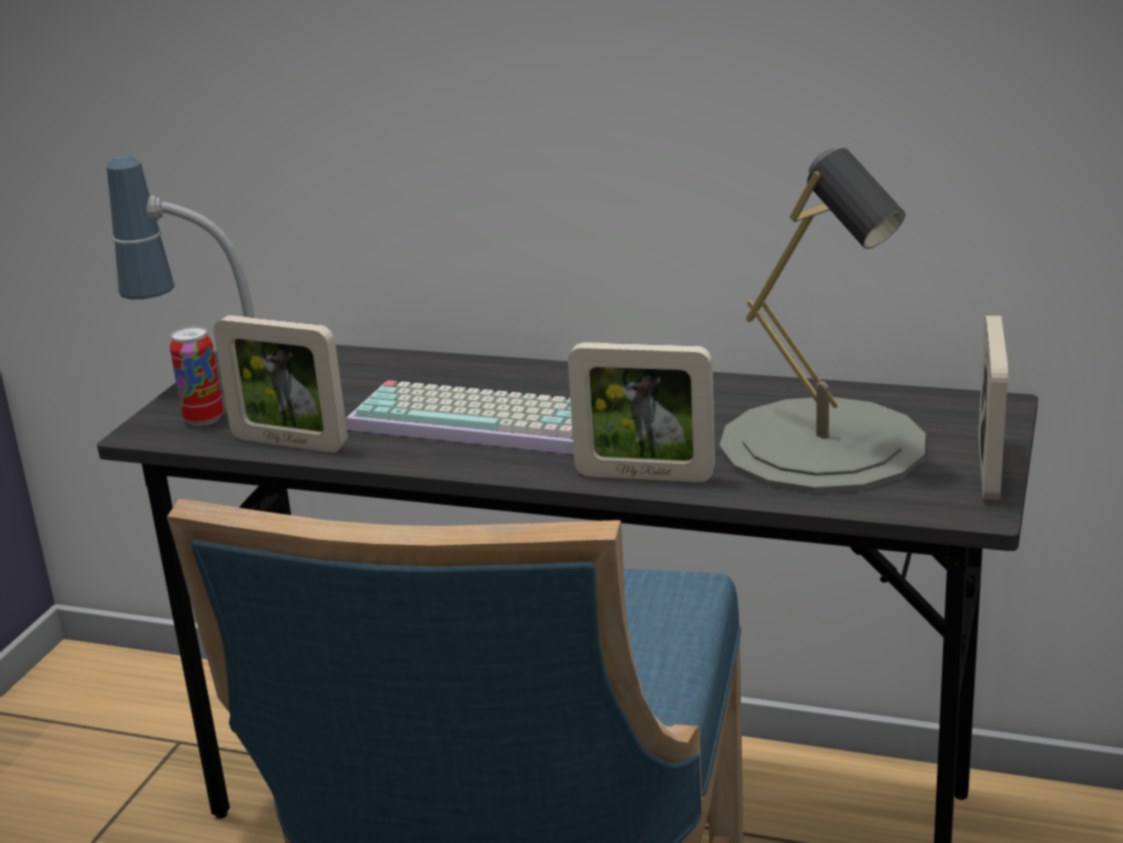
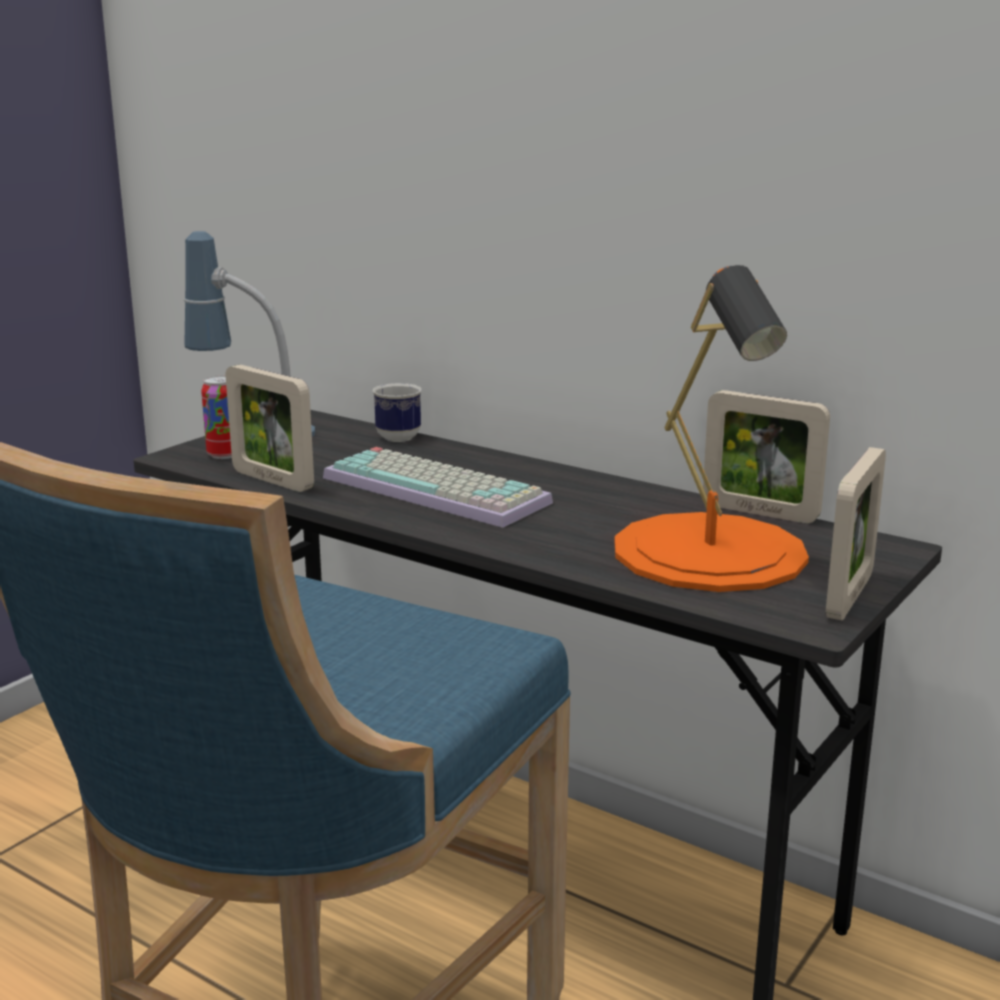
camera: 15 degrees right, 5 degrees down
picture frame [568,342,715,482] -> picture frame moved to [703,390,830,523]
grey table lamp [720,148,926,494] -> orange table lamp [615,265,809,592]
none -> mug [373,383,422,442]

